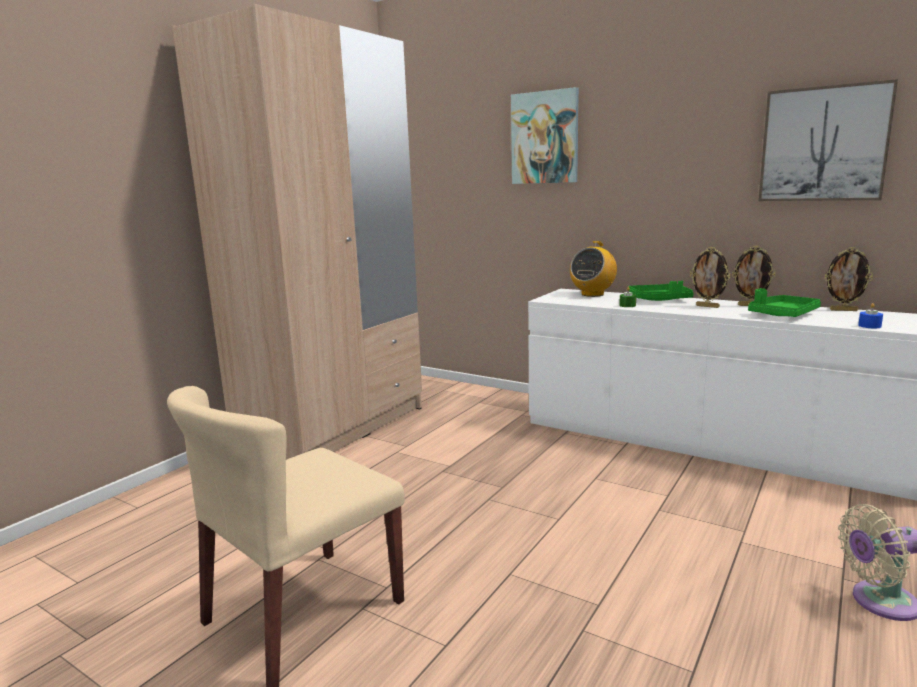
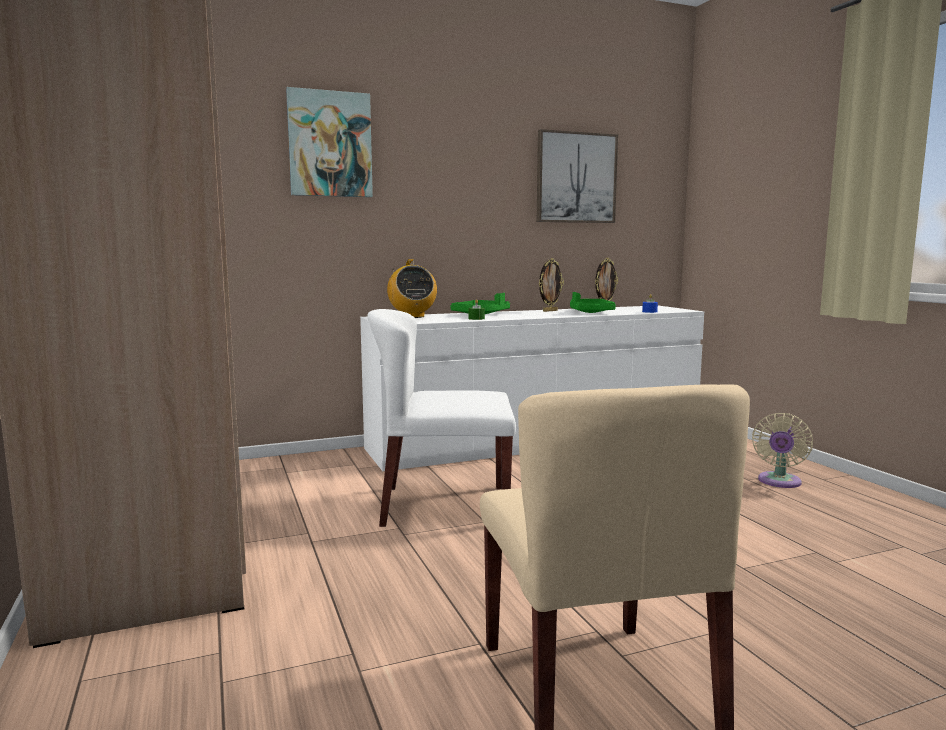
camera: 55 degrees left, 5 degrees down
picture frame [690,247,730,308] -> none
none -> white chair [368,309,516,527]

